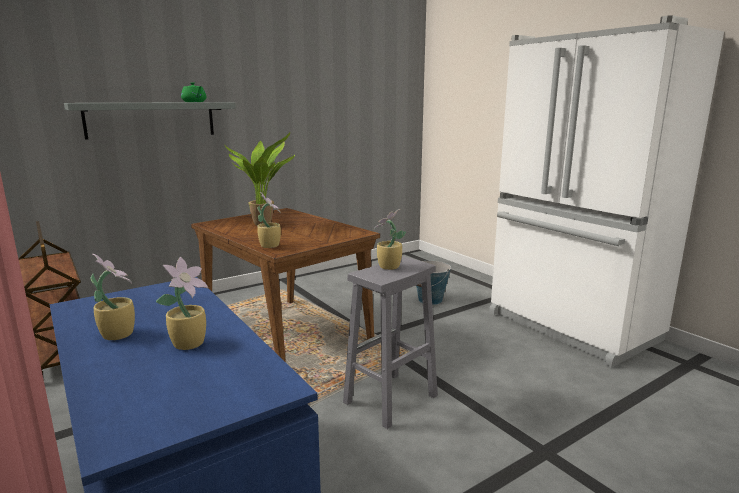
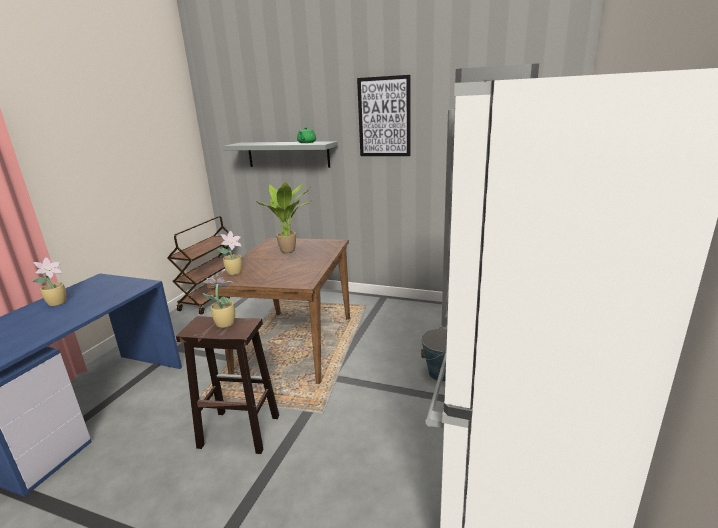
camera: 55 degrees right, 5 degrees up
potted plant [156,257,208,350] -> none
grey stool [343,256,438,429] -> brown stool [176,316,279,454]
none -> picture [357,75,410,156]

